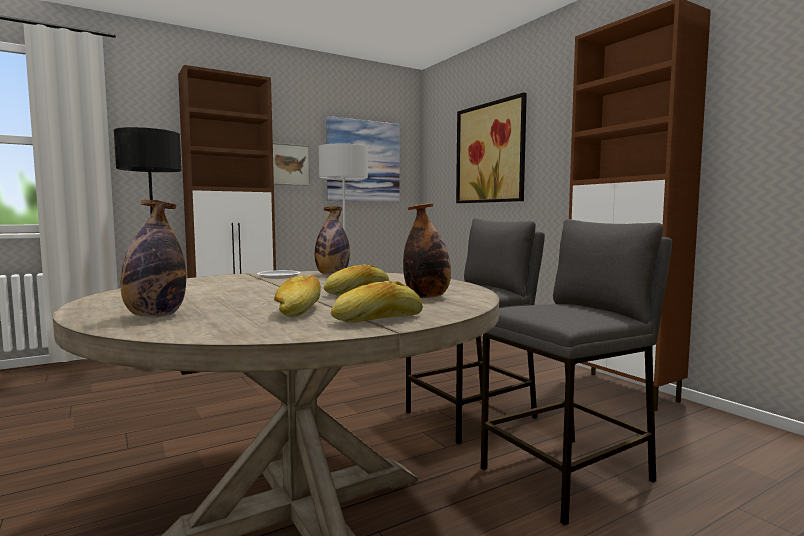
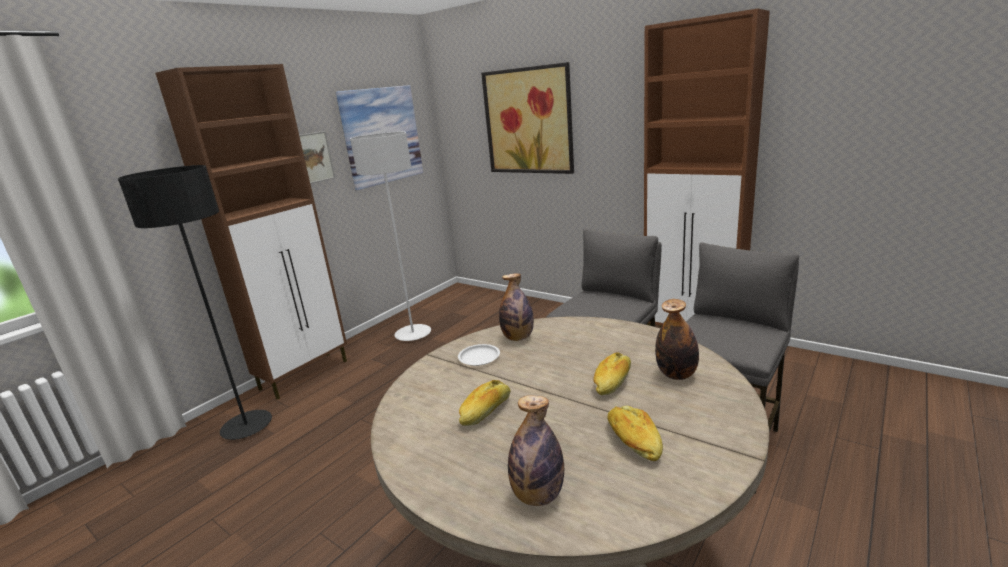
camera: 20 degrees left, 15 degrees up
bread [331,281,423,323] -> bread moved to [459,380,510,426]

